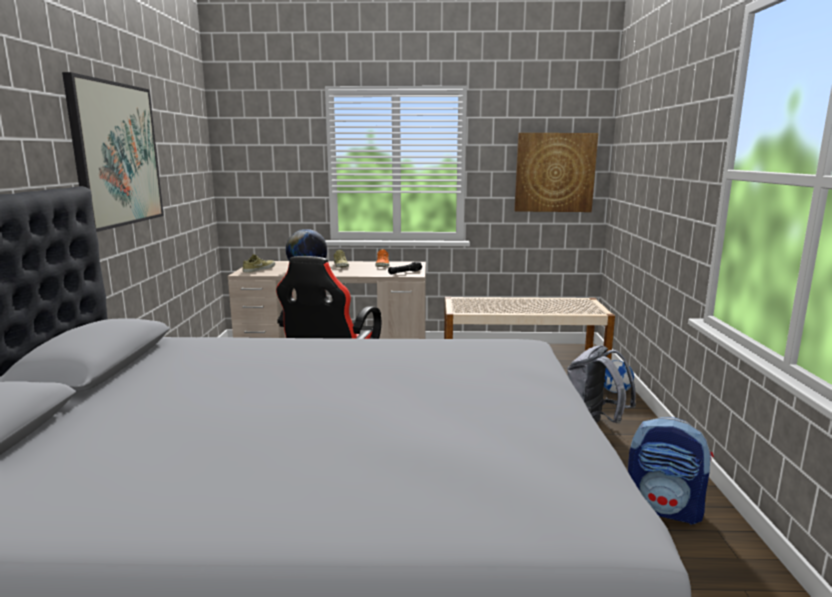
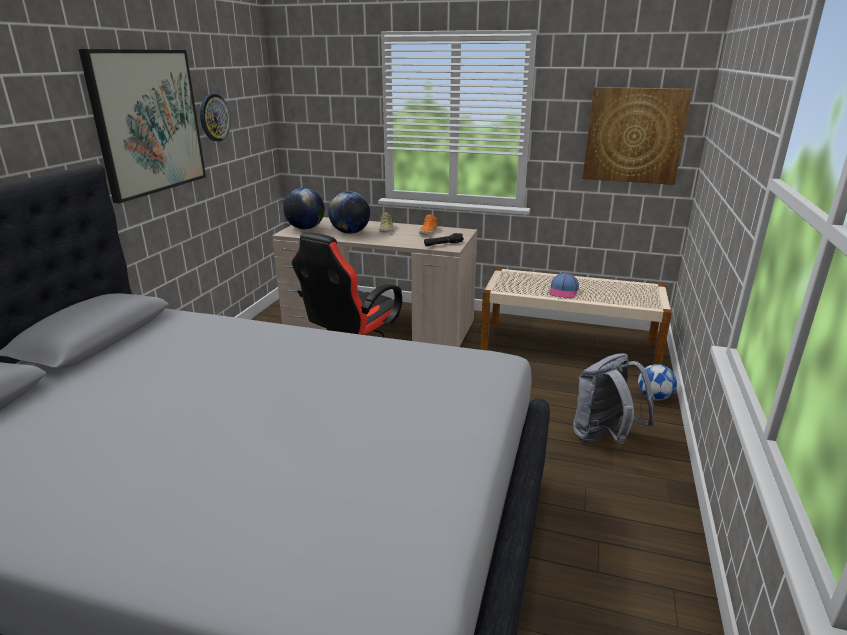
camera: 15 degrees right, 10 degrees up
beige shoe [243,254,275,273] -> globe [283,188,325,229]
backpack [628,417,714,525] -> none
none -> wall clock [200,94,231,141]
none -> cap [549,273,579,298]

